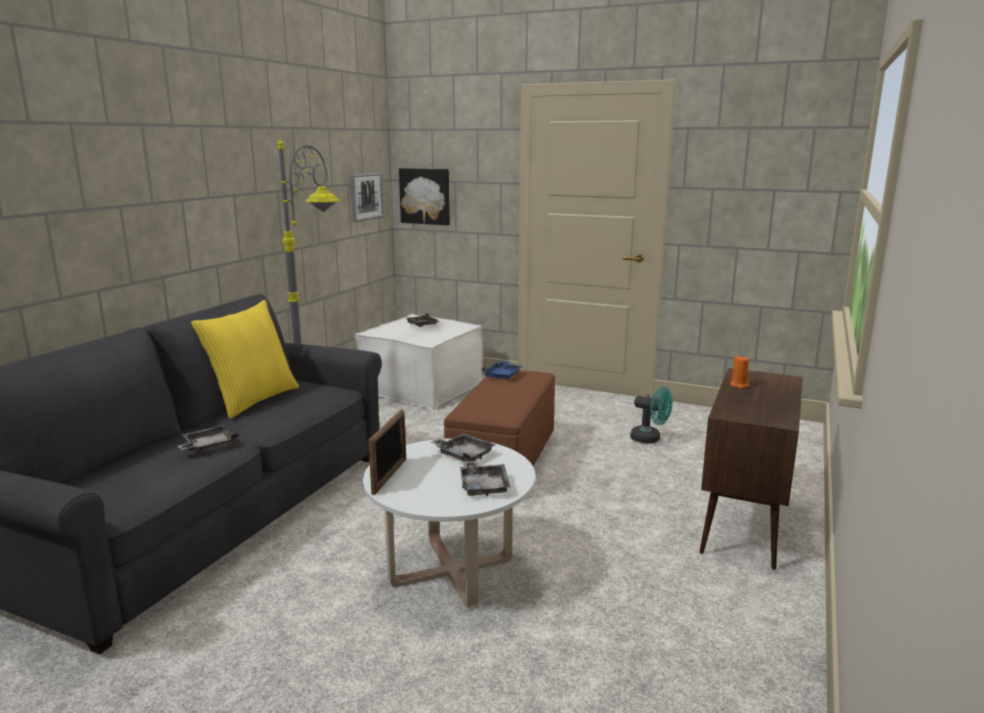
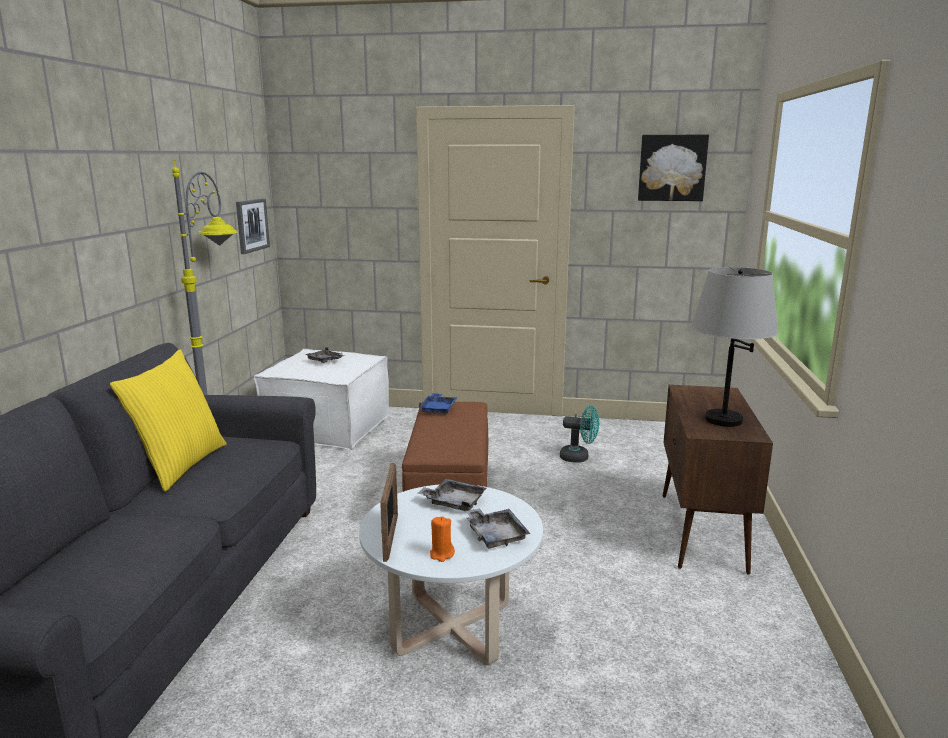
camera: 15 degrees left, 0 degrees up
grey tray [178,425,239,452] -> none
picture [399,168,450,225] -> picture moved to [638,135,709,201]
orange candle [730,355,749,389] -> orange candle moved to [430,517,455,562]
none -> grey table lamp [691,267,778,427]

